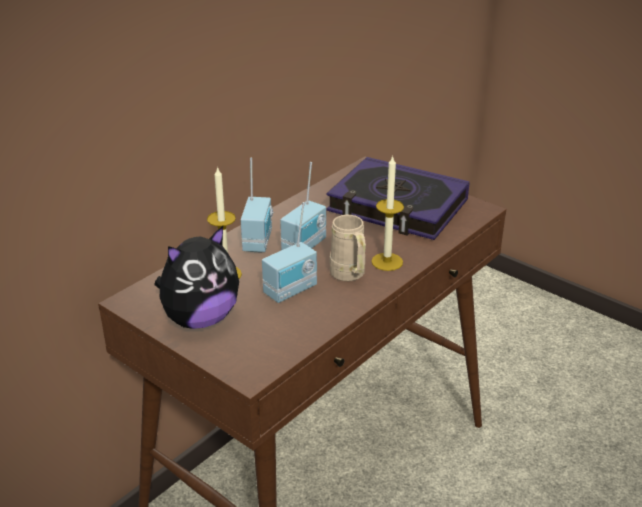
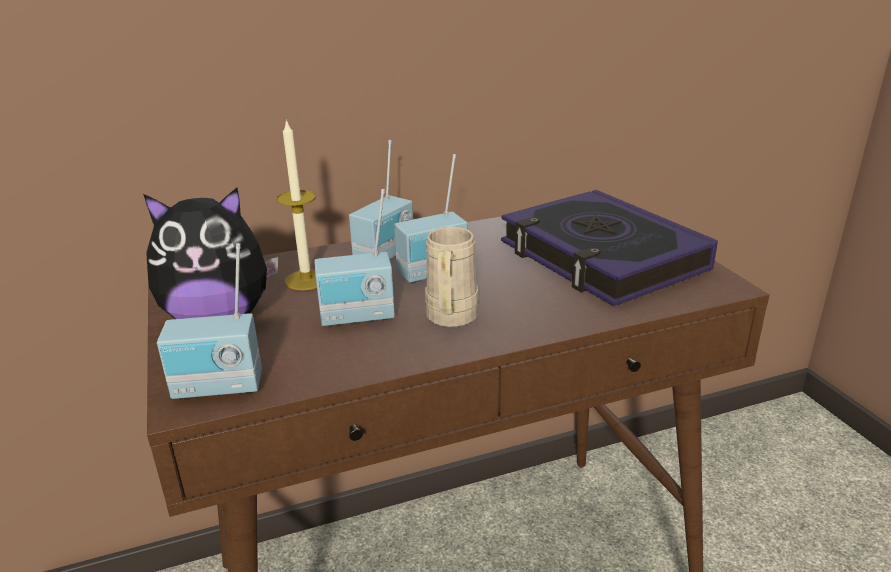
camera: 30 degrees right, 5 degrees down
candle [371,155,404,271] -> none
none -> radio [157,243,262,399]

